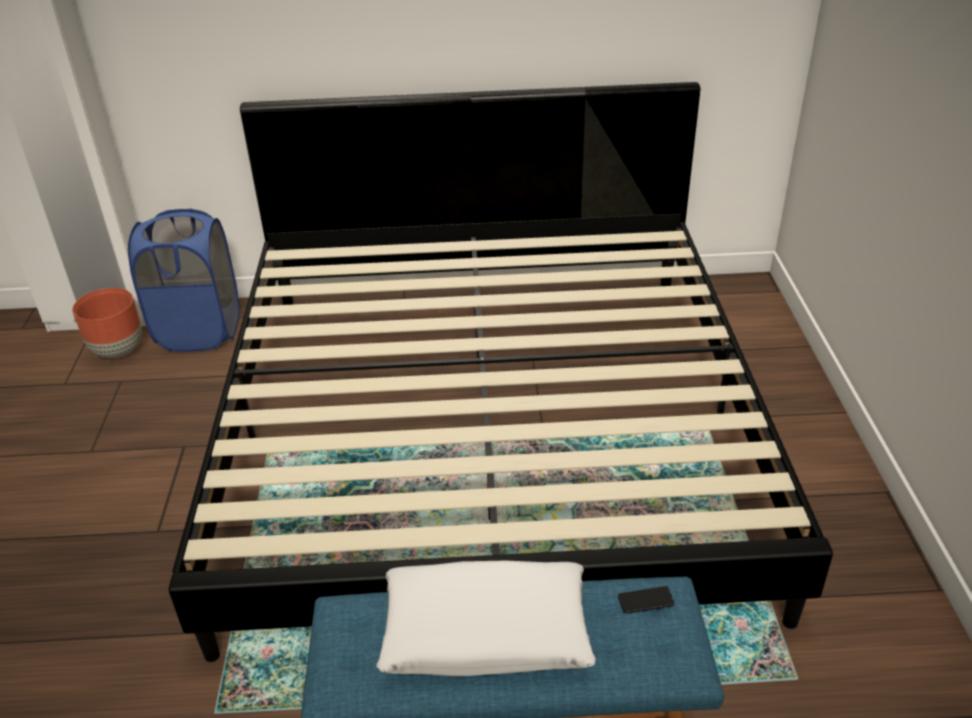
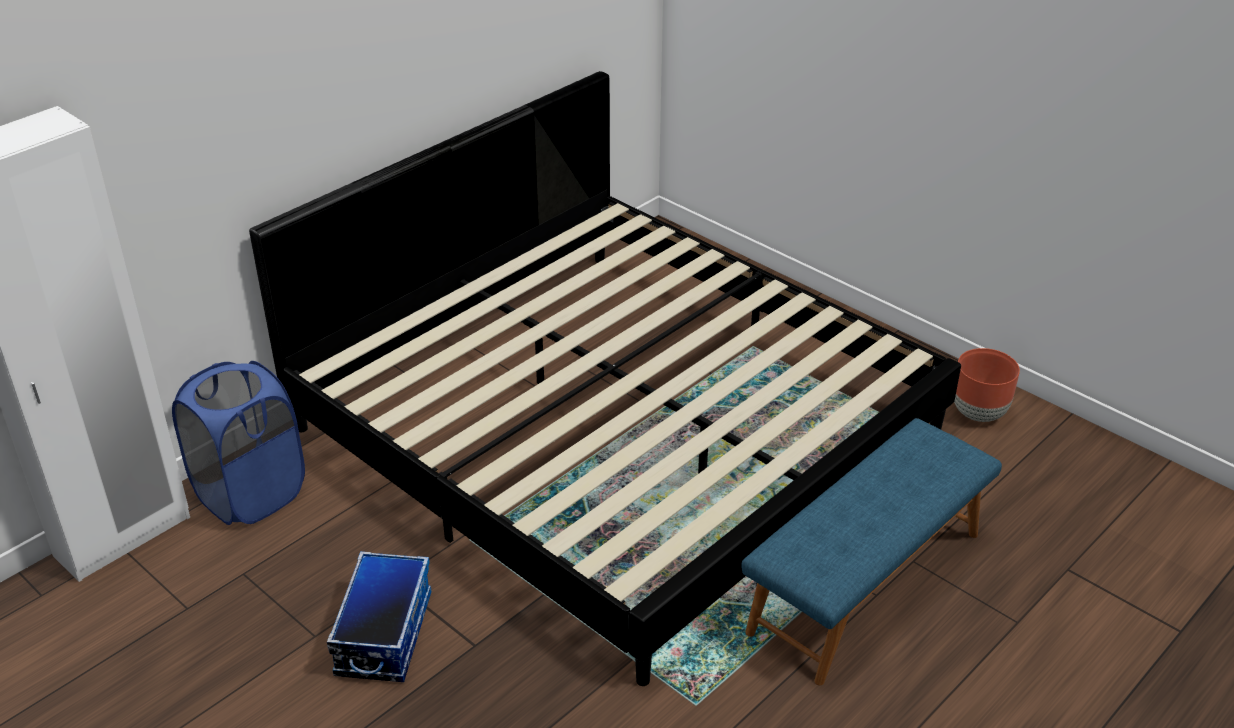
camera: 45 degrees left, 0 degrees up
brown planter [72,288,142,358] -> brown planter moved to [954,348,1020,422]
white pillow [376,561,596,677] -> none
phone [618,586,675,614] -> none
none -> storage box [327,551,431,682]

